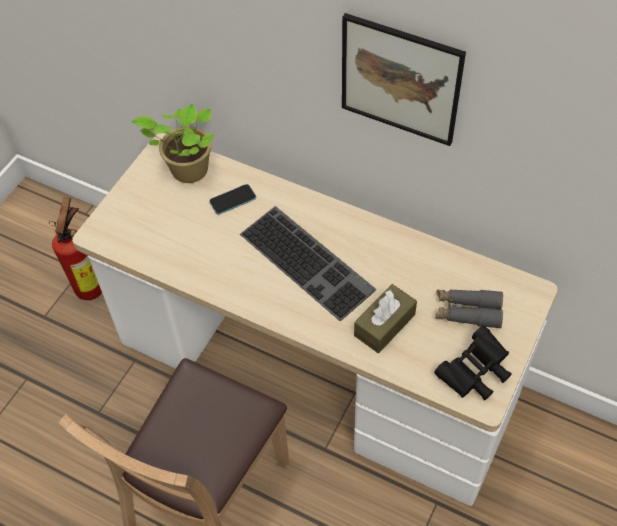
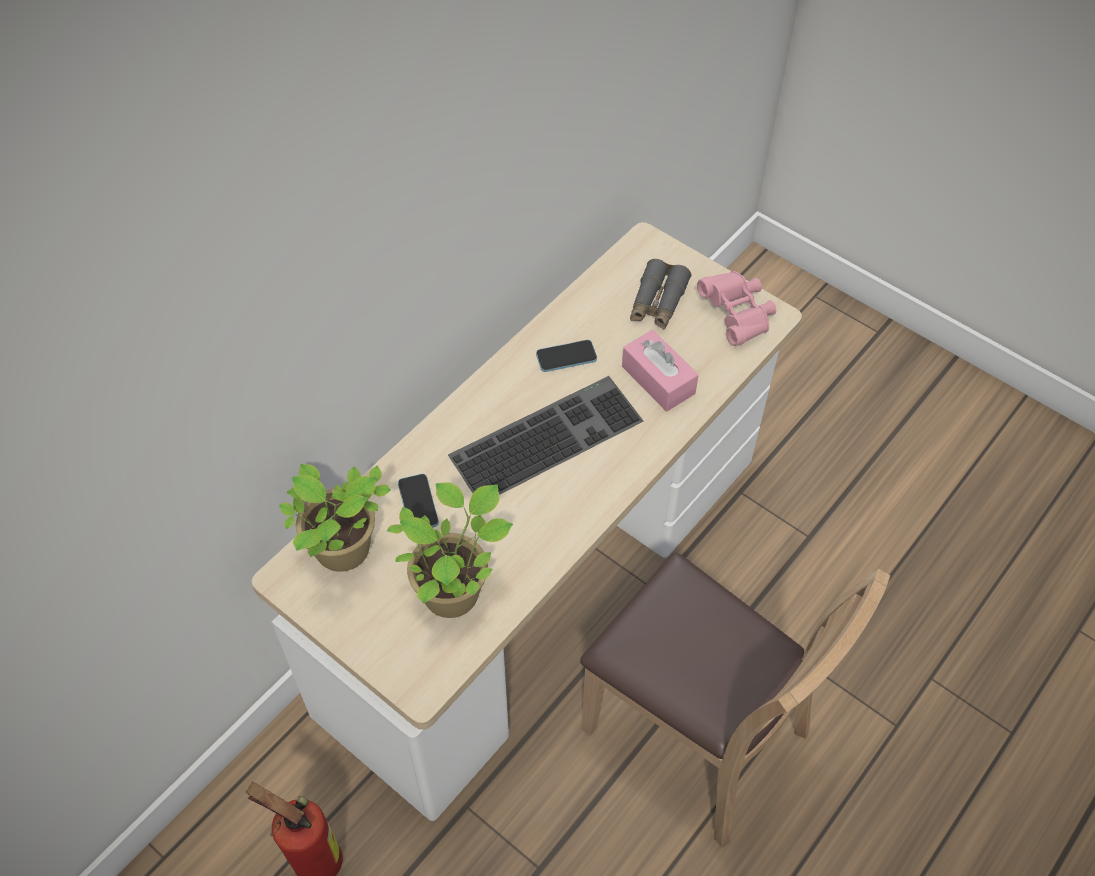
camera: 80 degrees left, 0 degrees up
picture [342,13,466,146] -> none
brown tissue box [354,284,417,353] -> pink tissue box [622,330,699,412]
black binoculars [434,325,512,400] -> pink binoculars [697,271,776,346]
none -> potted plant [387,482,513,618]
none -> phone [536,340,597,372]

